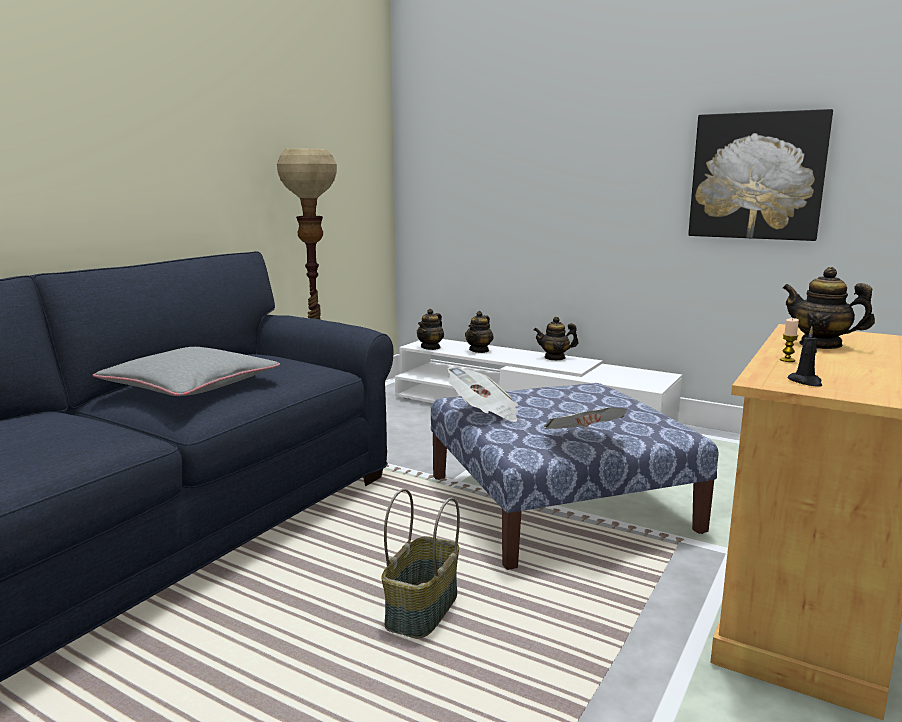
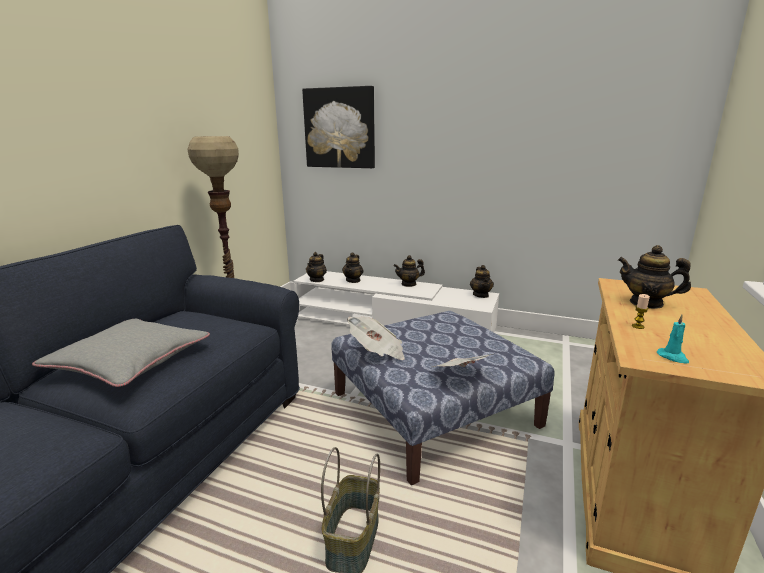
camera: 10 degrees left, 5 degrees up
picture [688,109,833,241] -> picture moved to [302,86,375,168]
black candle [787,327,822,387] -> turquoise candle [657,315,689,364]
none -> teapot [470,265,494,298]

